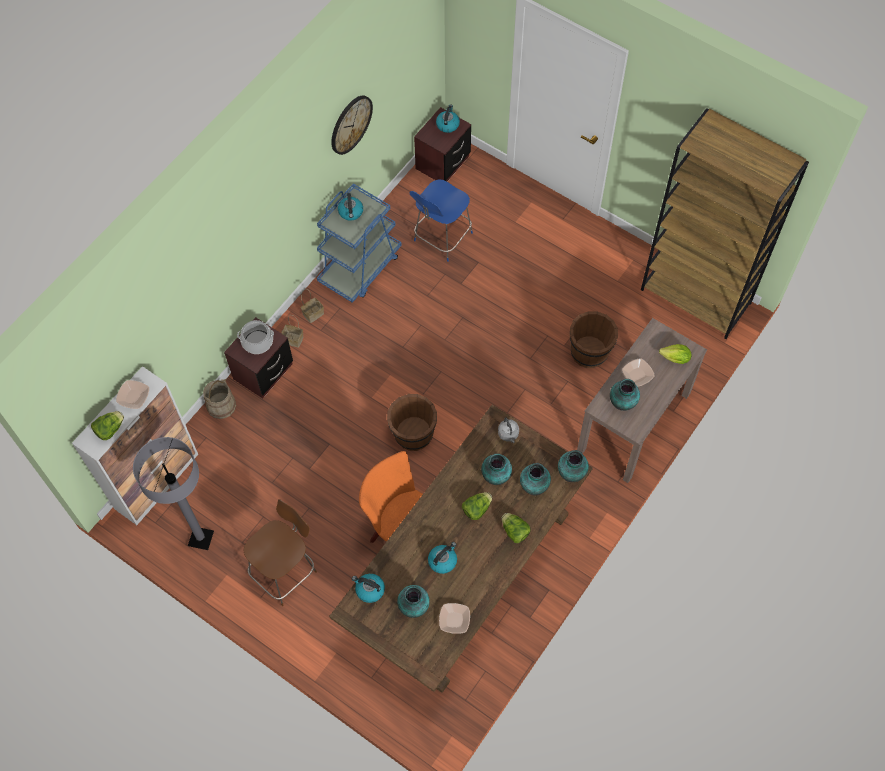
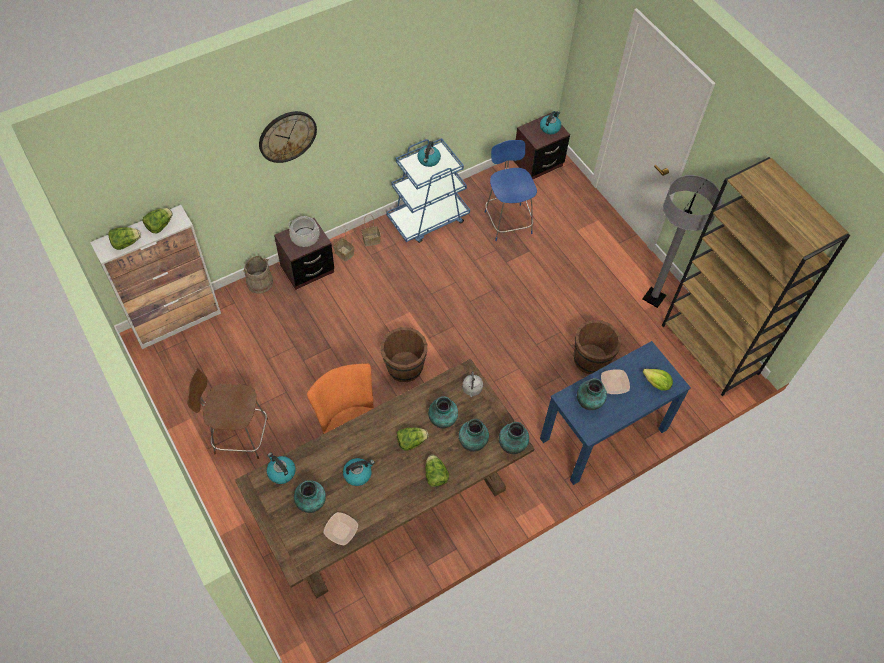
camera: 20 degrees right, 5 degrees down
bowl [116,380,149,409] -> lettuce [142,208,173,233]
grey floor lamp [133,437,214,550] -> grey floor lamp moved to [643,175,722,308]
brown chair [243,499,317,606] -> brown chair turned 150 degrees counterclockwise [187,368,268,459]
wall clock [331,95,373,155] -> wall clock moved to [259,111,317,163]
blue chair [410,179,473,262] -> blue chair turned 105 degrees clockwise [485,140,537,241]
brown console table [577,318,707,483] -> blue console table [540,341,691,485]

